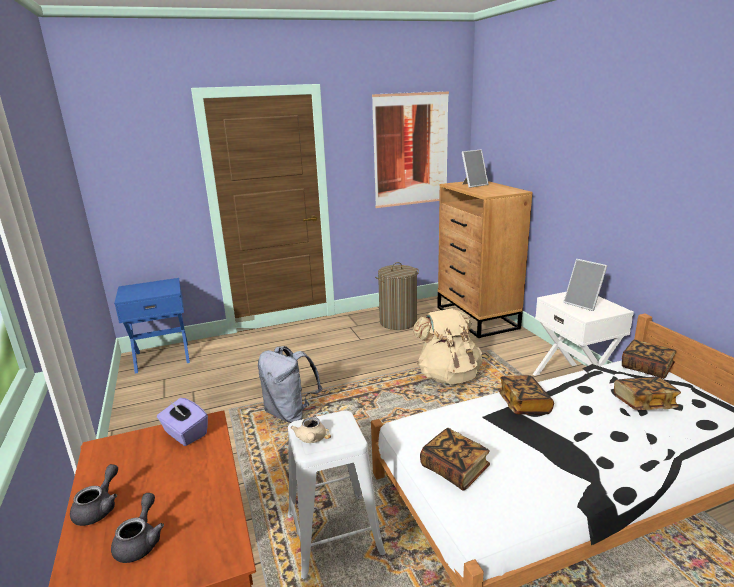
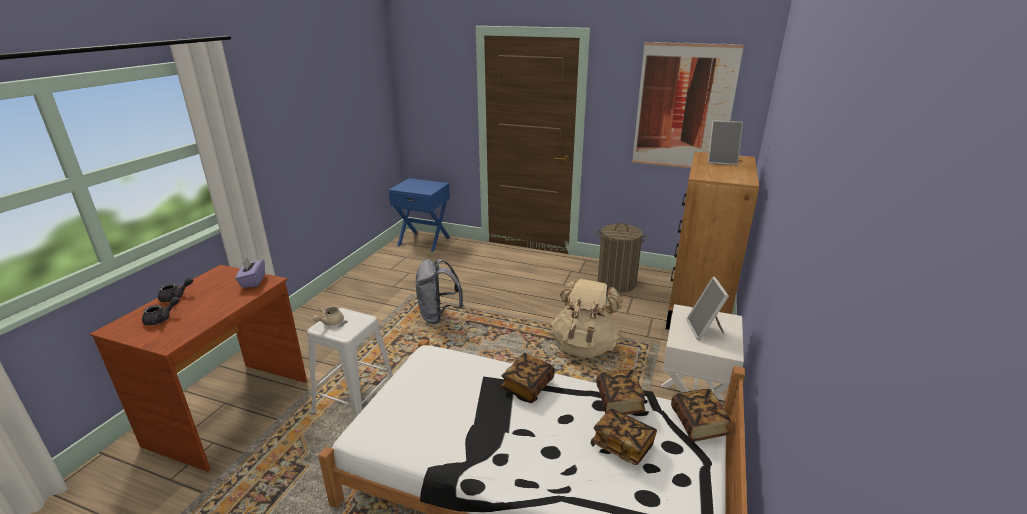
camera: 40 degrees right, 5 degrees up
book [420,428,490,490] -> book moved to [596,370,645,415]

